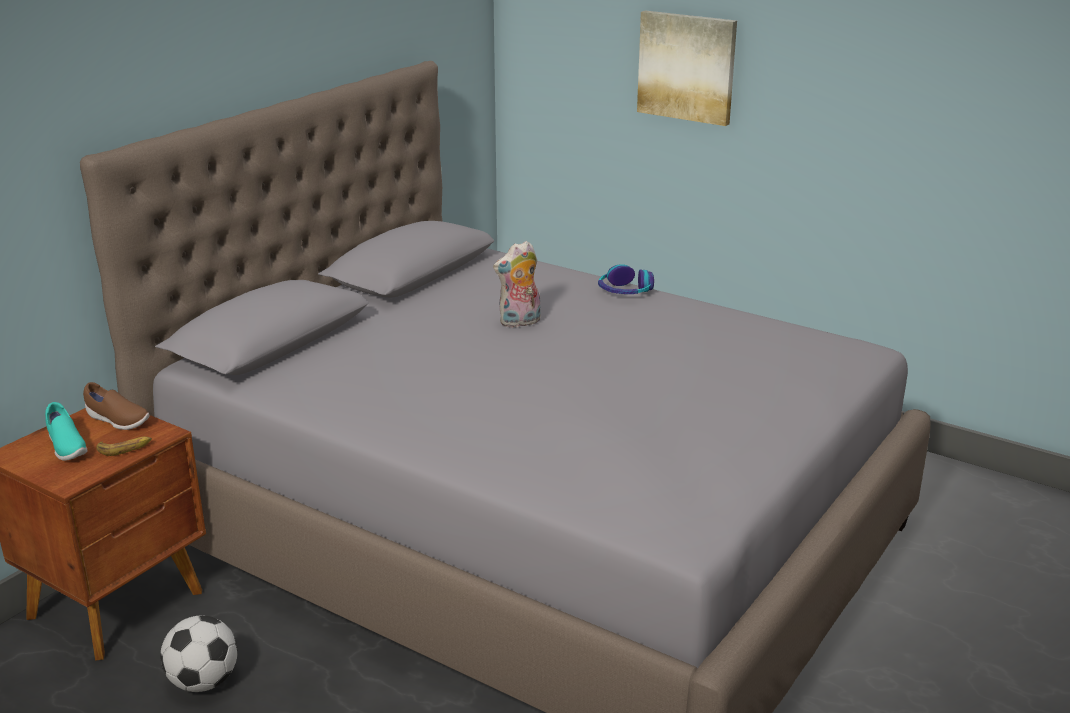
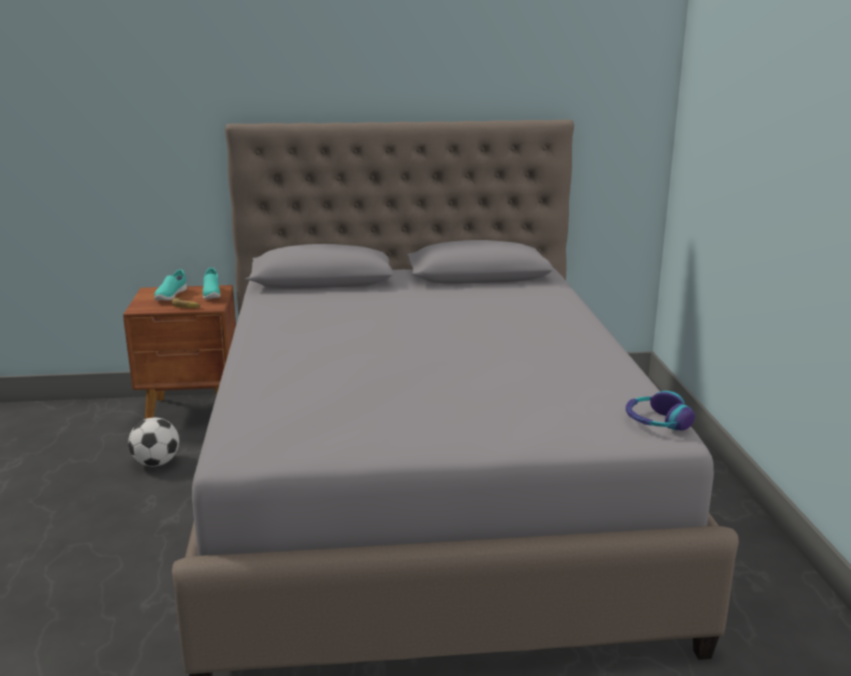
camera: 50 degrees right, 5 degrees down
brown shoe [83,382,149,430] -> turquoise shoe [203,268,221,299]
plush toy [493,241,540,328] -> none
headphones [598,264,654,294] -> headphones moved to [626,391,695,430]
picture [637,10,737,126] -> none

